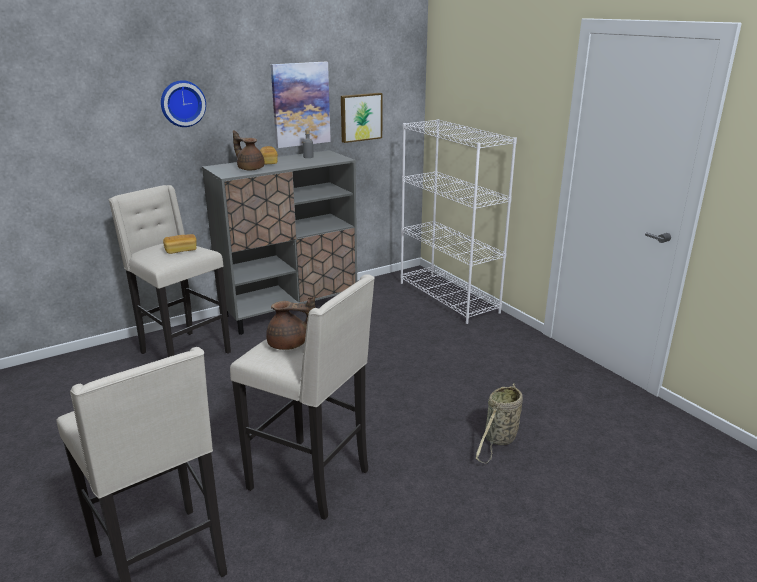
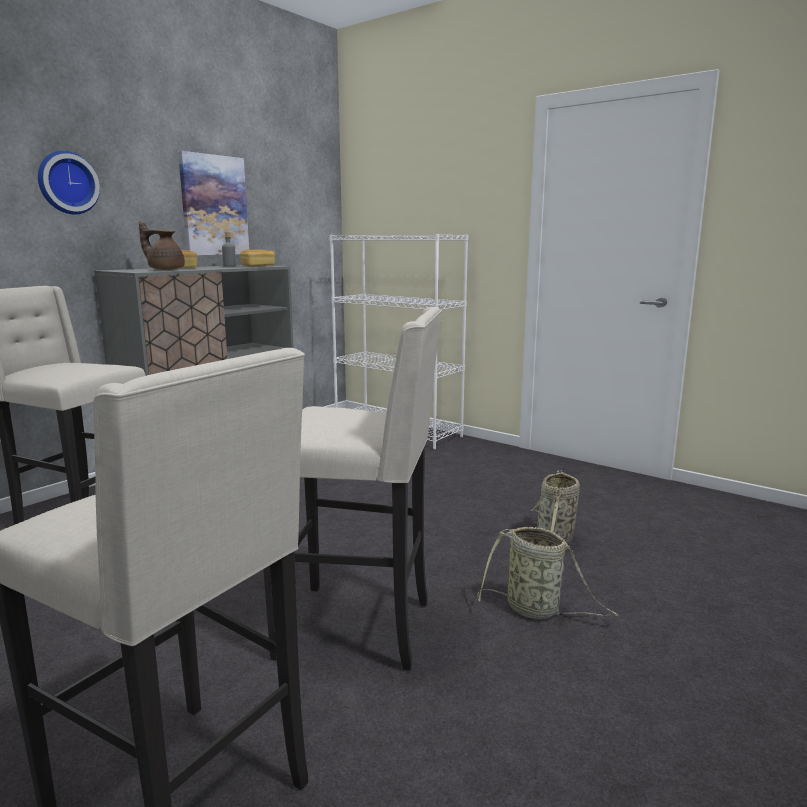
camera: 20 degrees left, 10 degrees down
bread [163,234,197,254] -> bread moved to [240,249,275,267]
brown teapot [266,297,315,350] -> none
picture [341,93,382,143] -> none
none -> basket [477,527,618,619]

